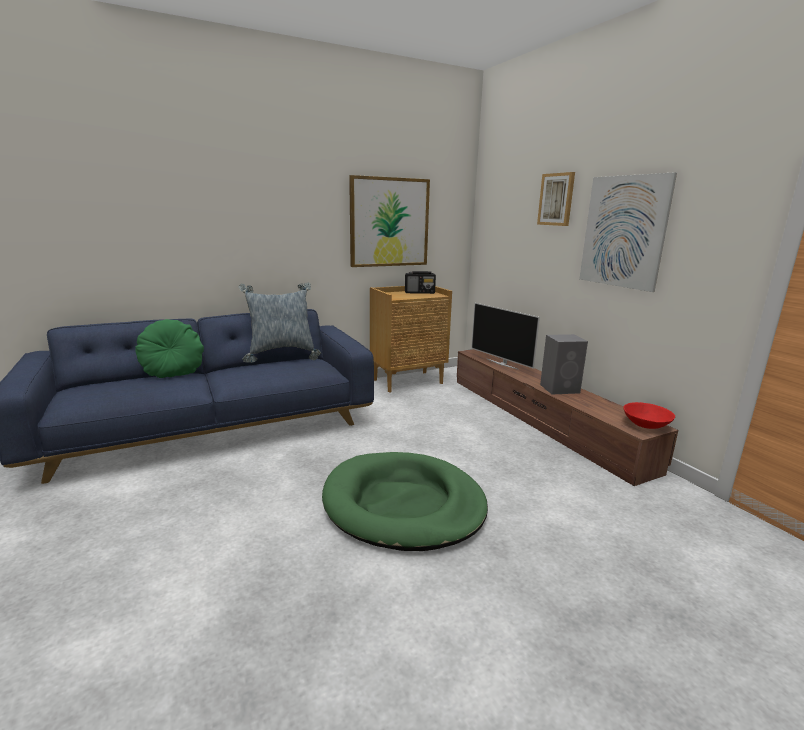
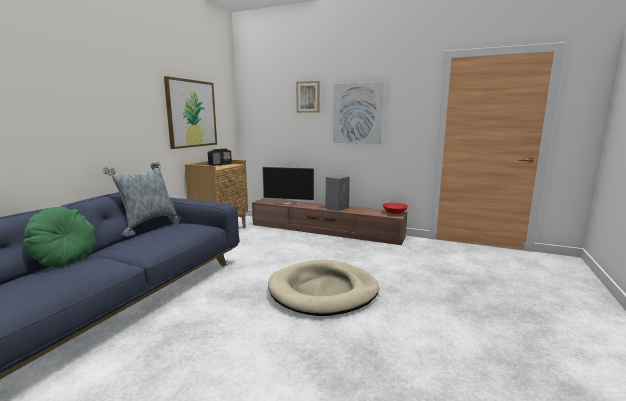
camera: 40 degrees left, 5 degrees down
green dog bed [322,452,488,551] -> beige dog bed [268,260,379,316]

